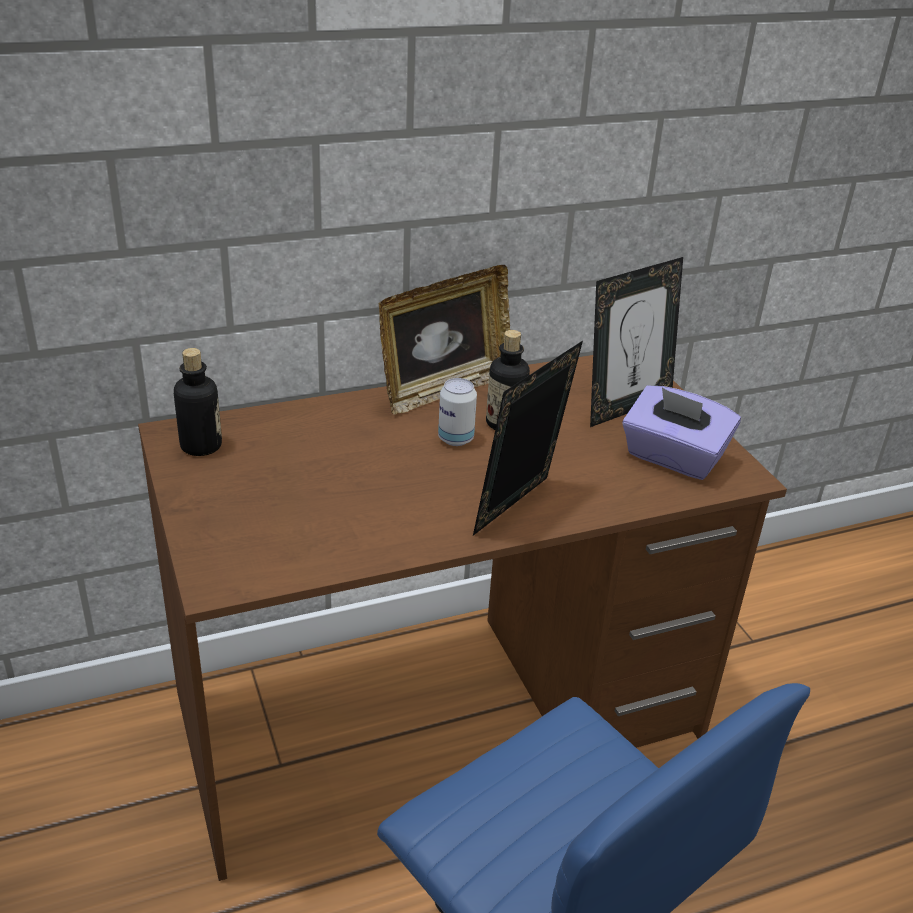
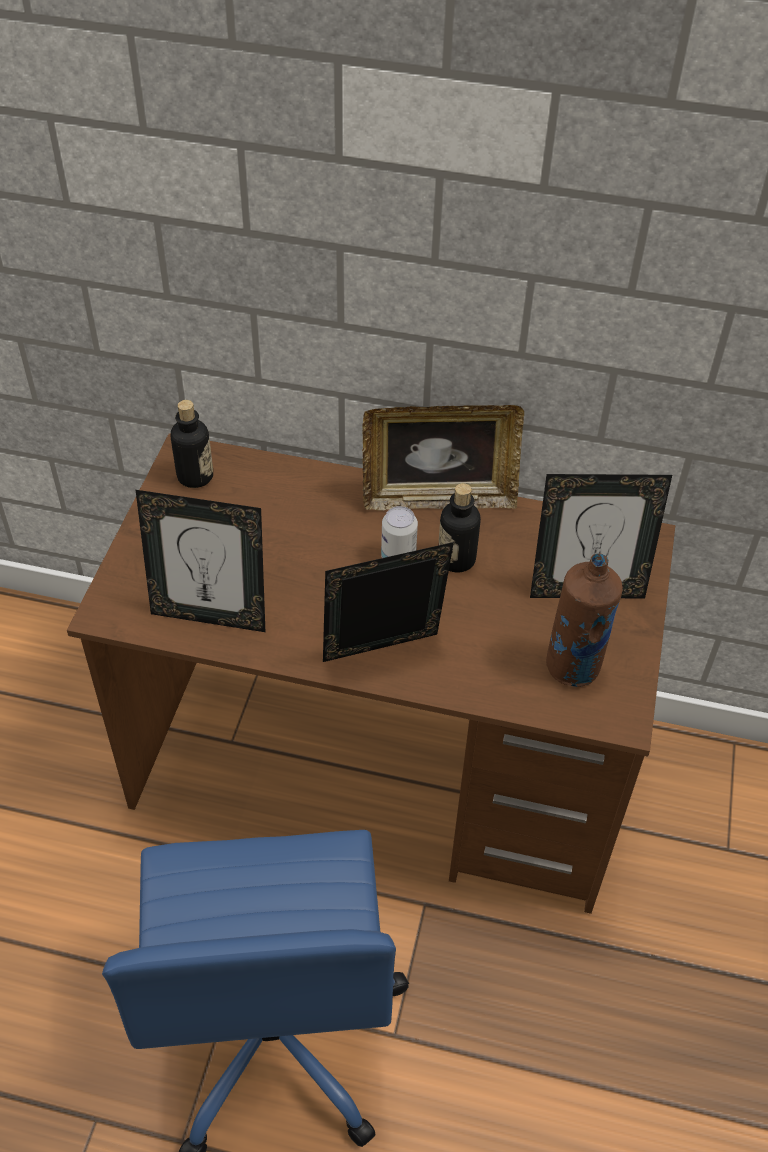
camera: 35 degrees right, 15 degrees up
purple tissue box [622,386,741,480] -> brown bottle [546,553,623,687]
none -> picture frame [136,490,265,632]

